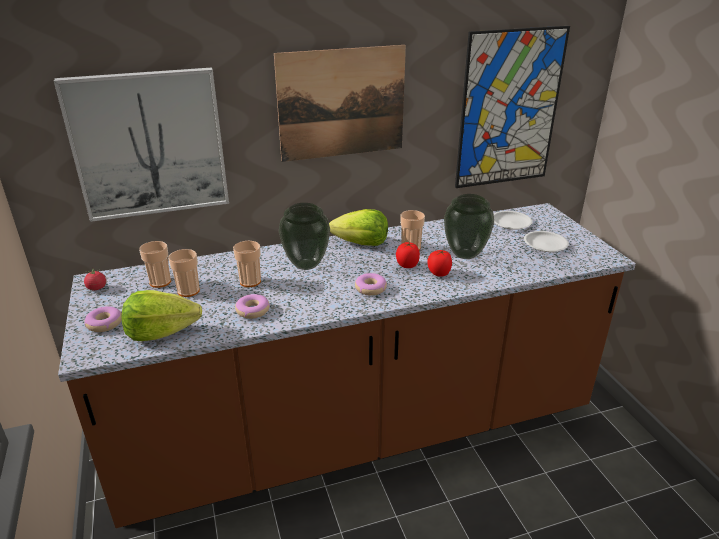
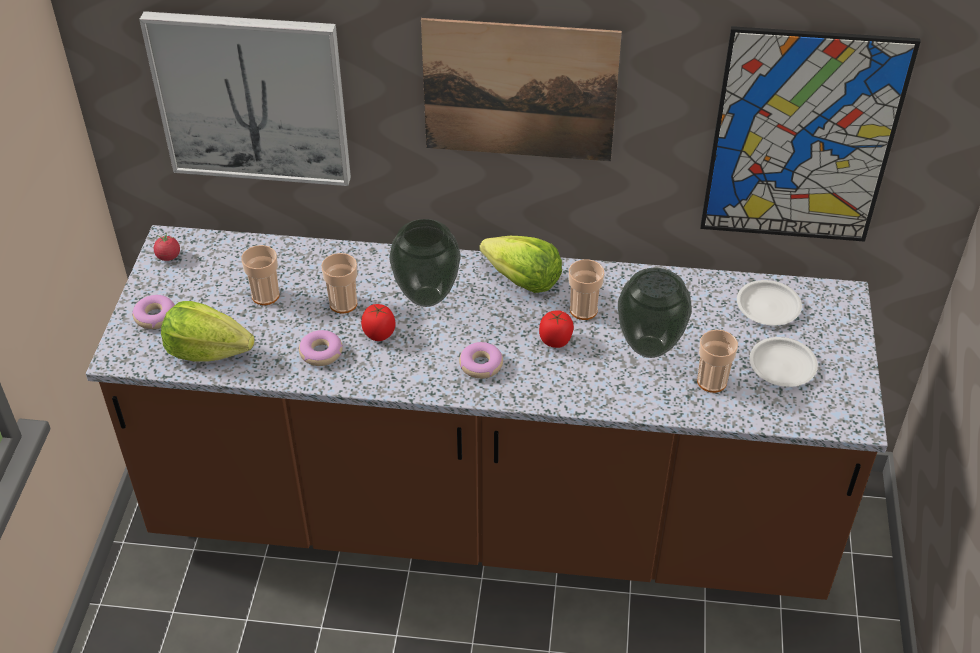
camera: 25 degrees right, 15 degrees up
cup [139,241,171,288] -> cup moved to [697,330,738,393]
tomato [428,250,452,277] -> tomato moved to [361,304,396,341]

